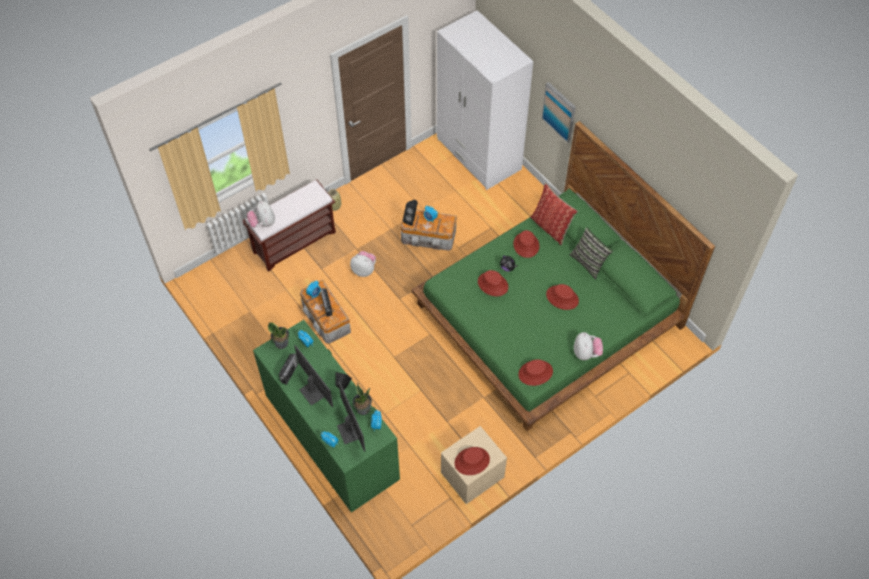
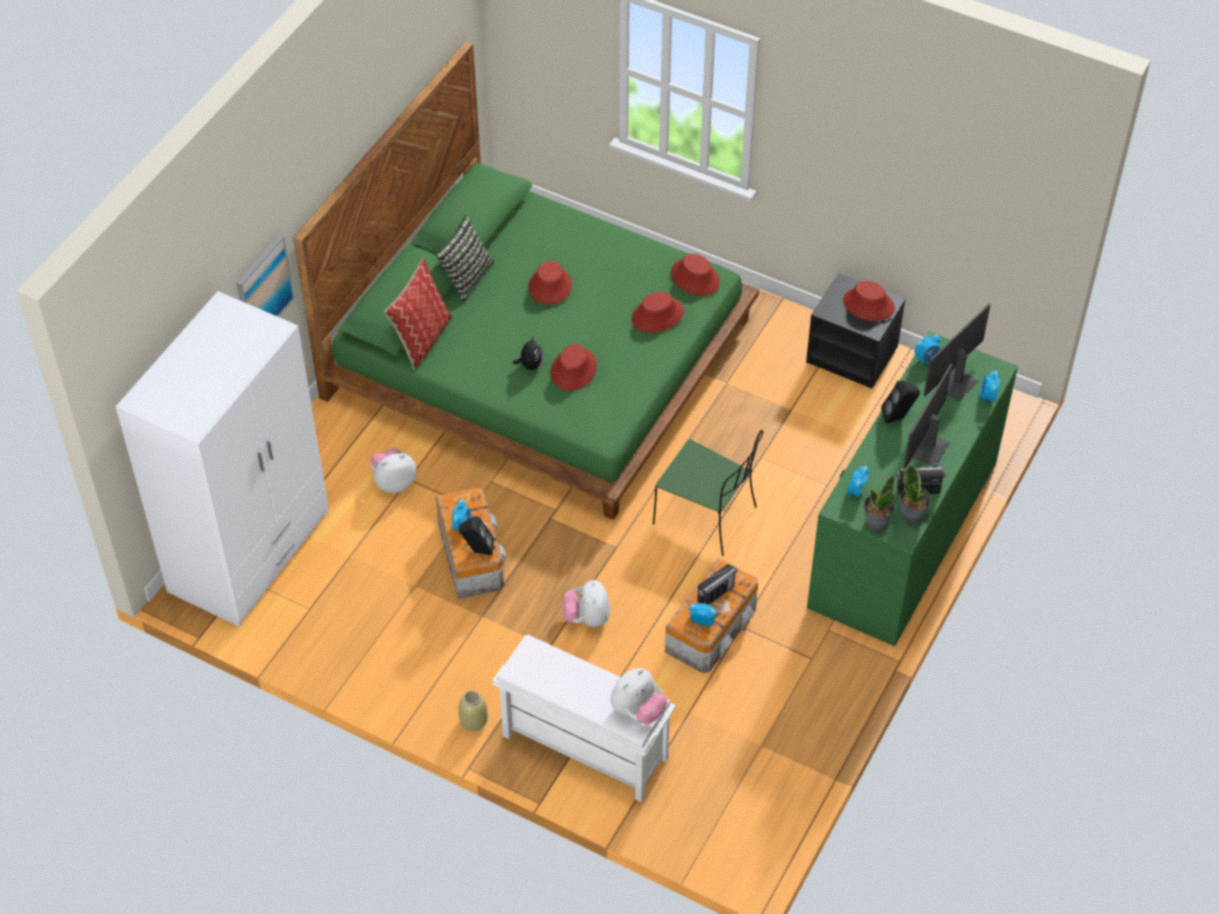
camera: 115 degrees left, 5 degrees down
brown bench [242,179,336,272] -> white bench [493,634,676,802]
potted plant [353,383,372,415] -> potted plant moved to [900,465,931,524]
beige nightstand [441,426,507,504] -> black nightstand [806,273,906,389]
red hat [513,230,539,258] -> red hat moved to [631,292,684,333]
plush toy [574,332,603,360] -> plush toy moved to [370,448,416,493]
none -> green chair [653,430,764,556]

